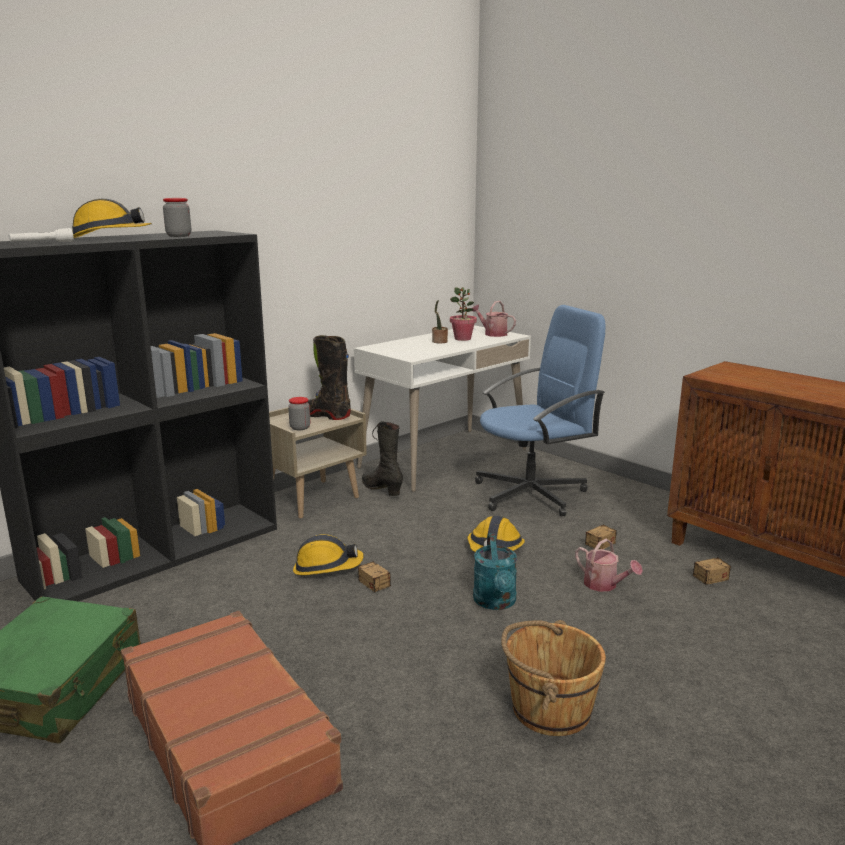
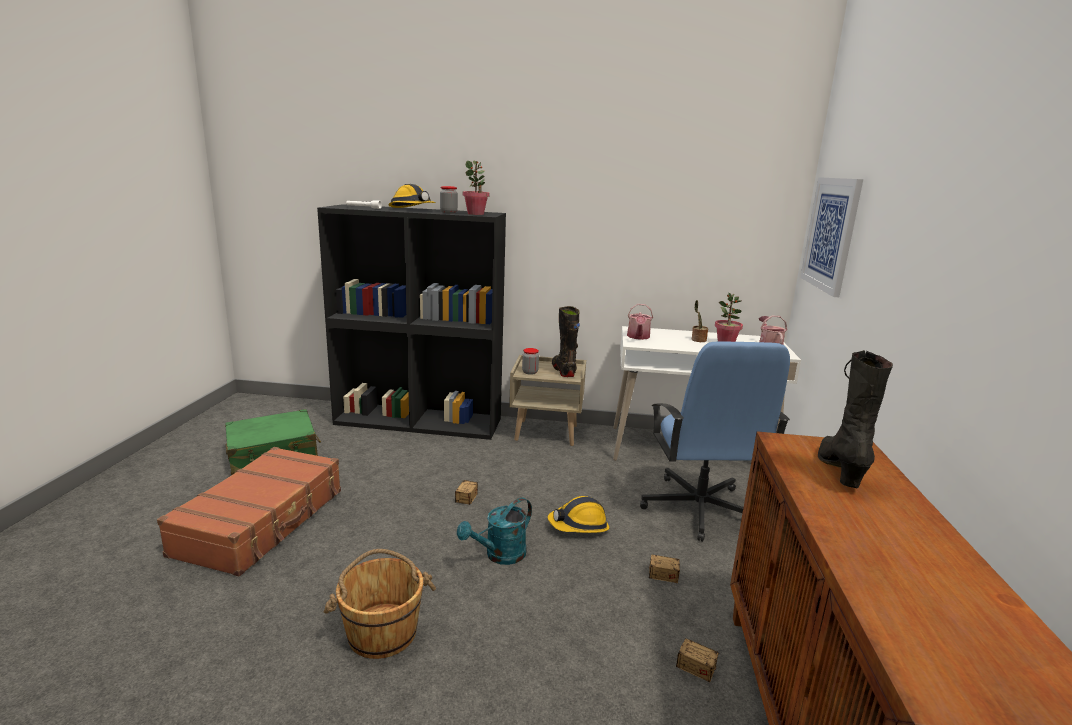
camera: 50 degrees right, 0 degrees up
hard hat [293,534,364,575] -> none
black boot [362,421,403,496] -> black boot moved to [818,350,893,488]
blue office chair [475,305,606,517] -> blue office chair turned 60 degrees clockwise [640,341,790,542]
watering can [575,539,643,592] -> watering can moved to [627,304,653,340]
none -> potted plant [463,161,490,215]
none -> picture [800,177,863,297]

